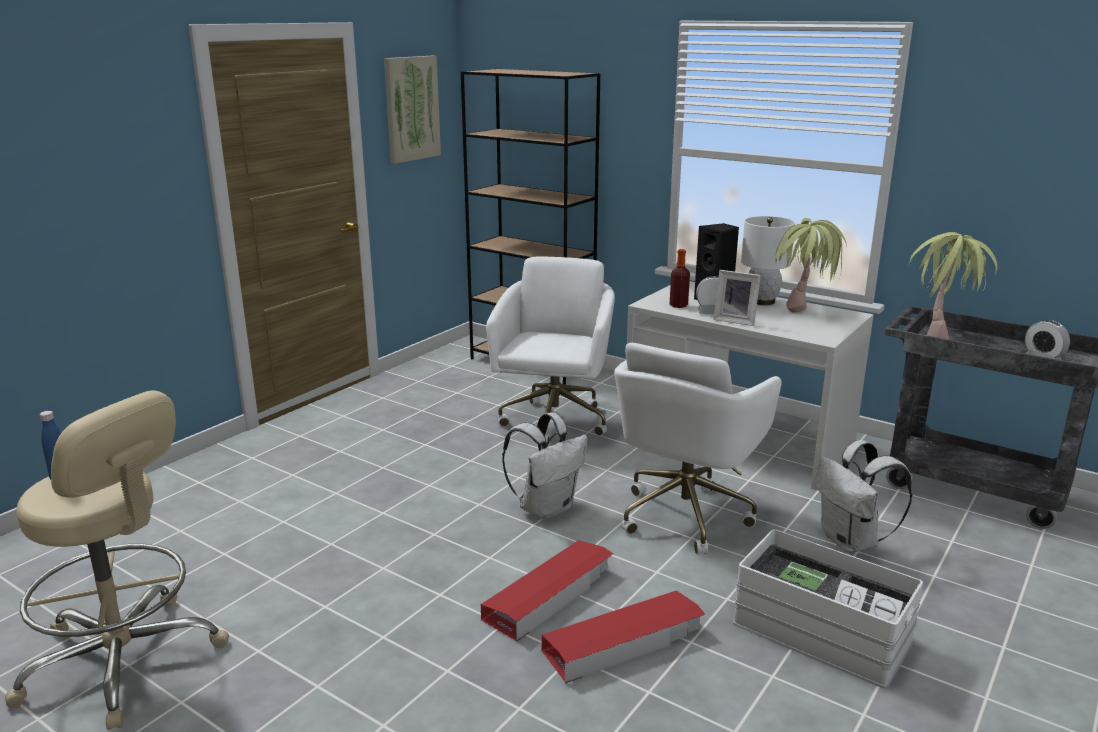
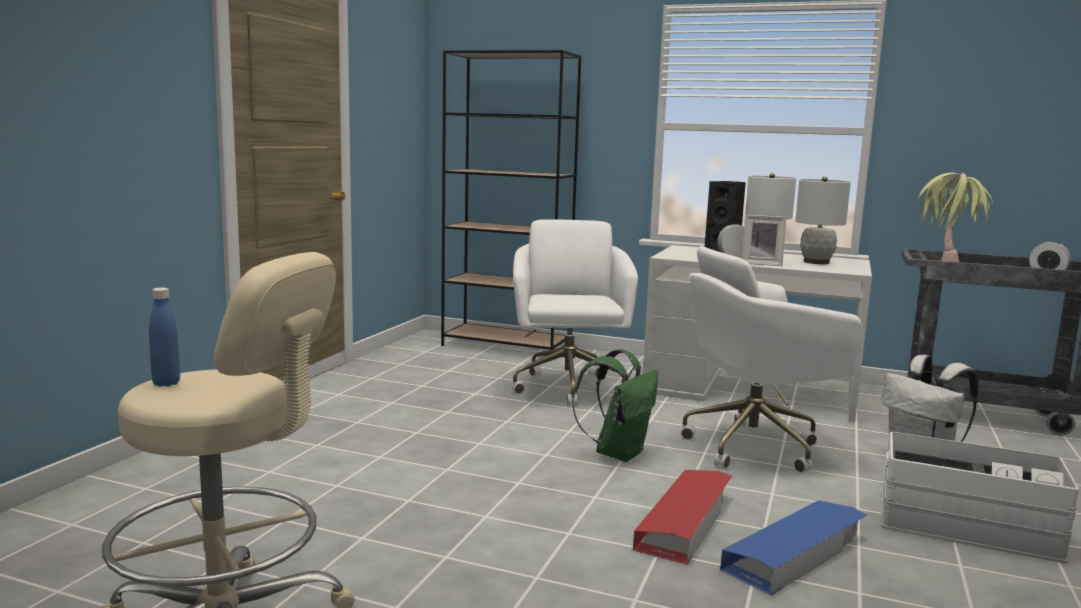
camera: 15 degrees left, 10 degrees down
picture [384,56,441,164] -> none
white backpack [502,413,588,520] -> green backpack [572,349,658,462]
red storage box [541,590,705,683] -> blue storage box [720,500,867,596]
white office chair [614,343,782,555] -> white office chair turned 60 degrees clockwise [681,246,862,473]
bottle [670,249,690,308] -> none
potted plant [775,218,846,312] -> white table lamp [795,177,851,264]

